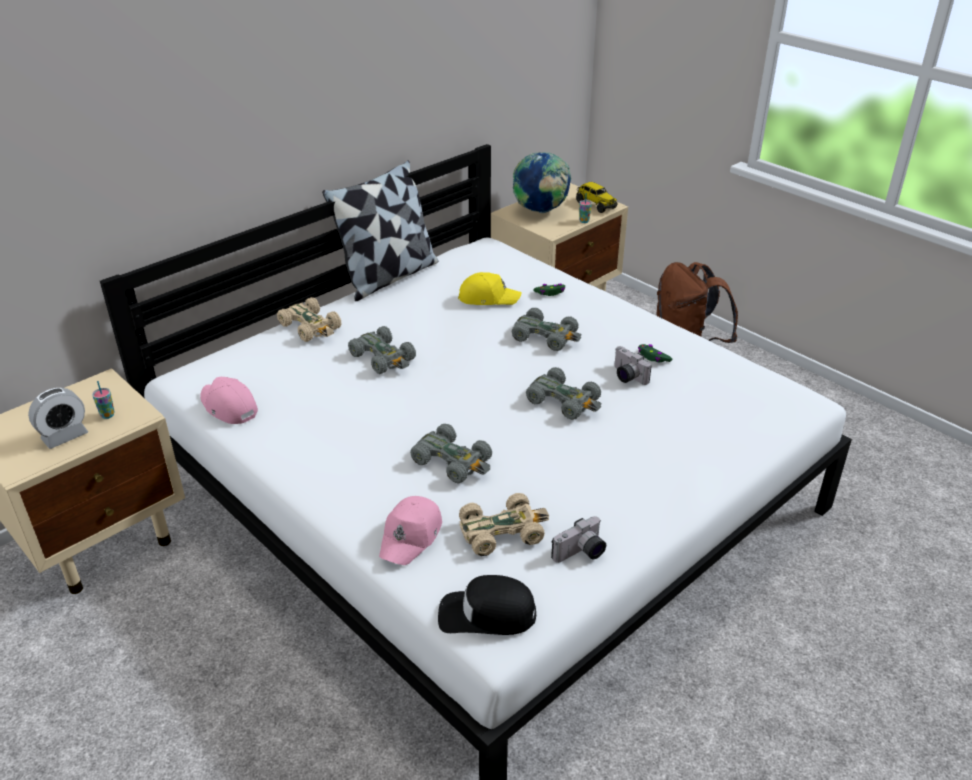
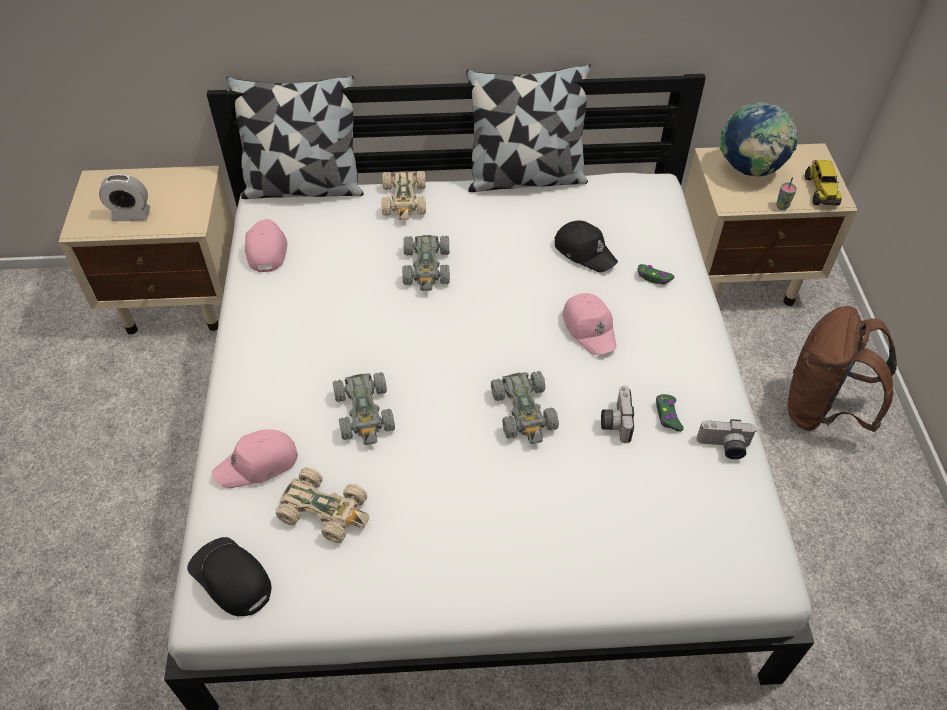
camera: 40 degrees right, 15 degrees up
cup [92,381,115,419] -> none
yellow cap [458,272,522,305] -> black cap [554,221,618,273]
grey toy car [511,308,582,351] -> pink cap [562,293,617,355]
camera [551,516,606,563] -> camera moved to [697,419,756,459]
none -> pillow [226,76,364,199]

